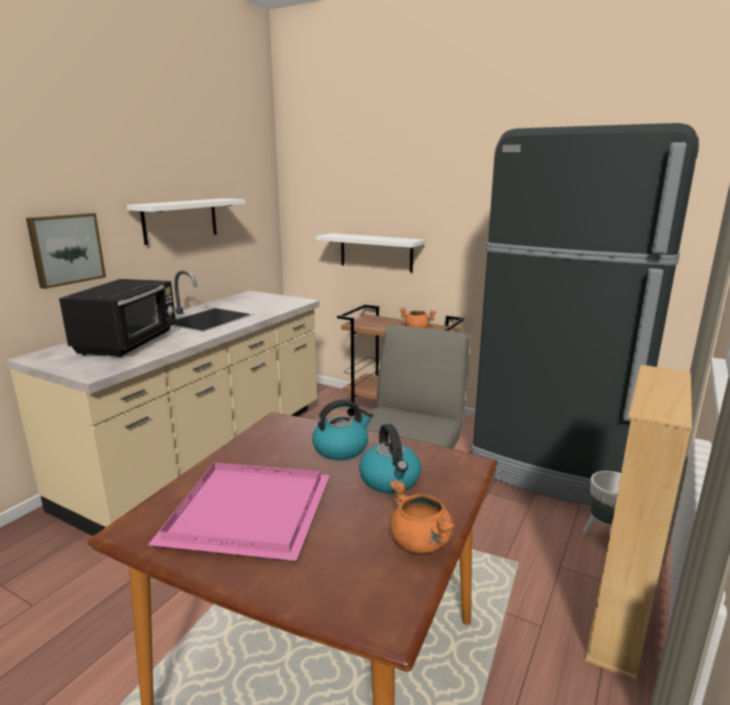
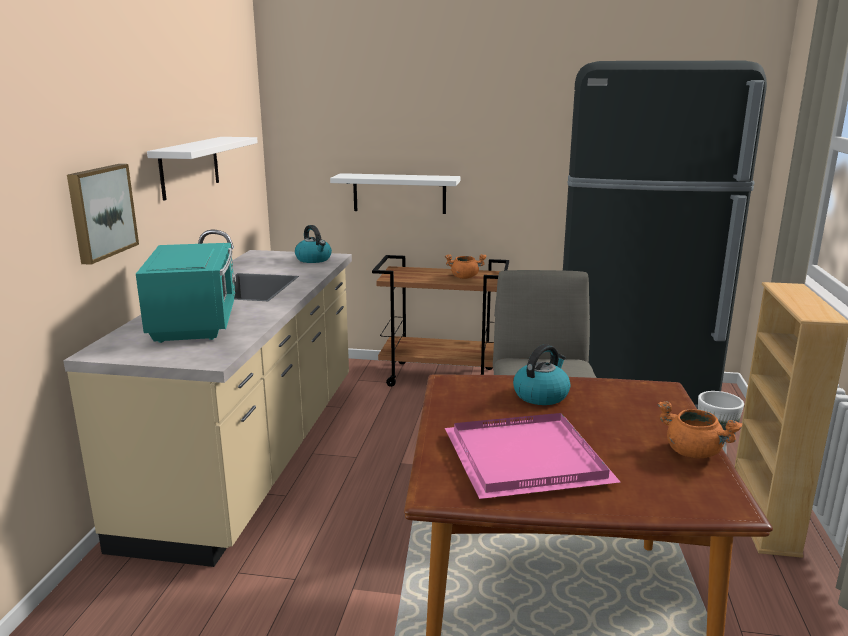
camera: 20 degrees left, 0 degrees up
black microwave [59,279,176,358] -> turquoise microwave [136,243,236,343]
kettle [359,424,421,493] -> kettle moved to [295,225,332,263]

